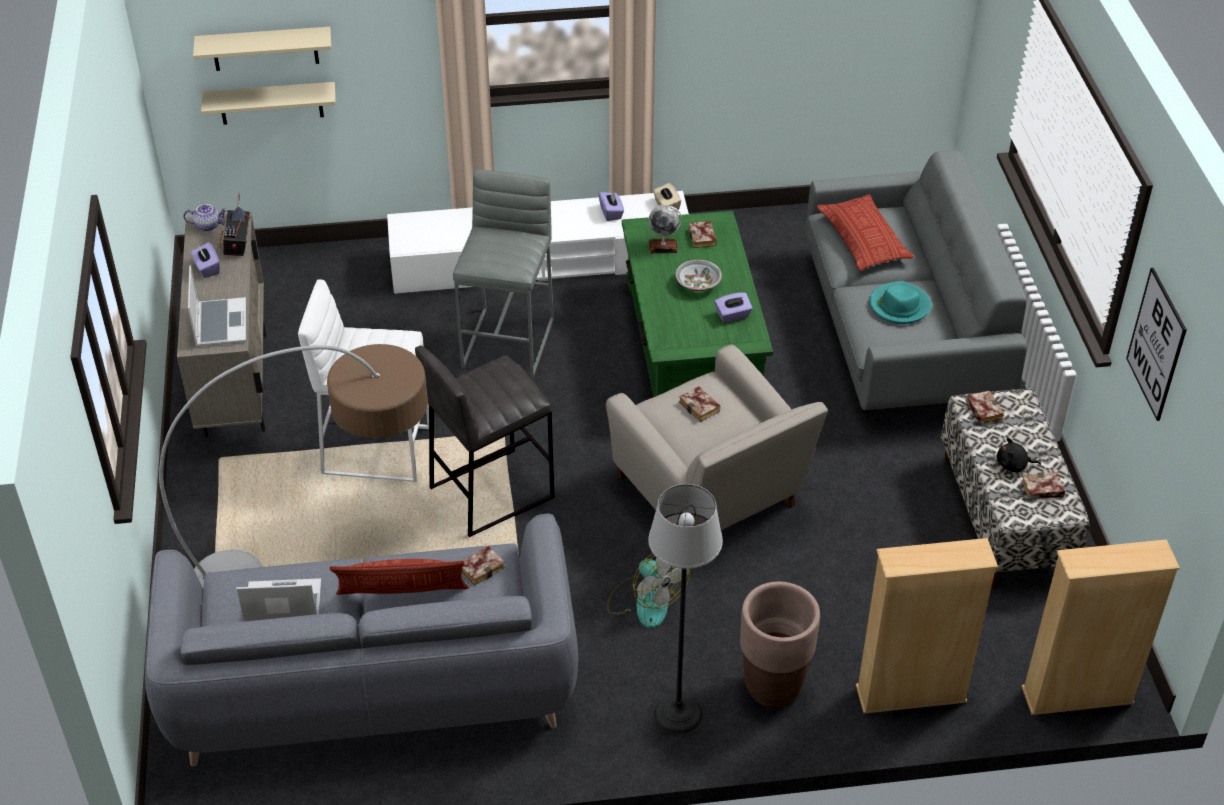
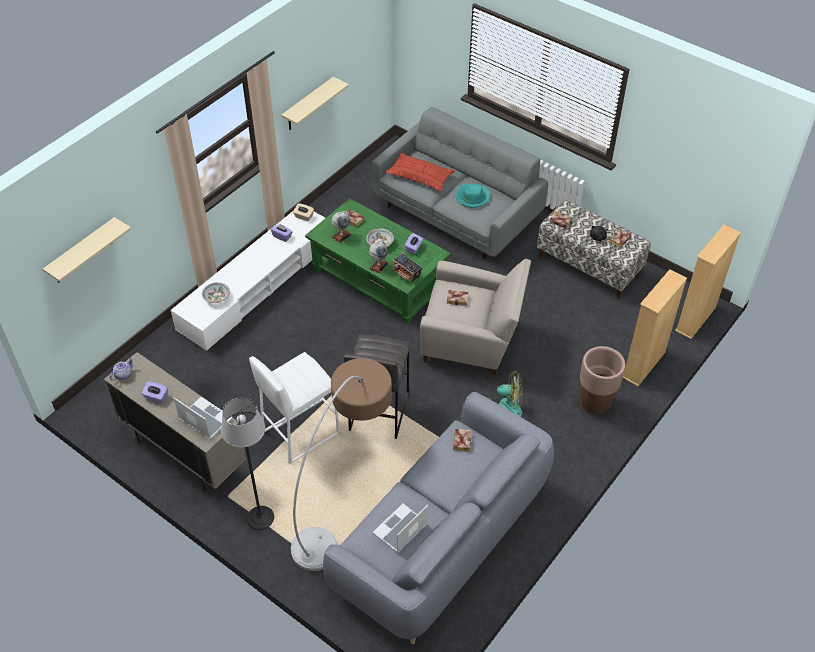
camera: 45 degrees left, 5 degrees up
beige shelf [201,82,336,125] -> beige shelf moved to [281,77,349,130]
radio [218,192,251,256] -> radio moved to [393,245,422,283]
pillow [329,559,469,595] -> none
grey stool [453,170,554,378] -> none
floor lamp [648,484,723,734] -> floor lamp moved to [221,398,274,531]
picture [1126,268,1187,421] -> none
none -> bowl [202,282,230,303]
none -> globe [369,240,388,274]

